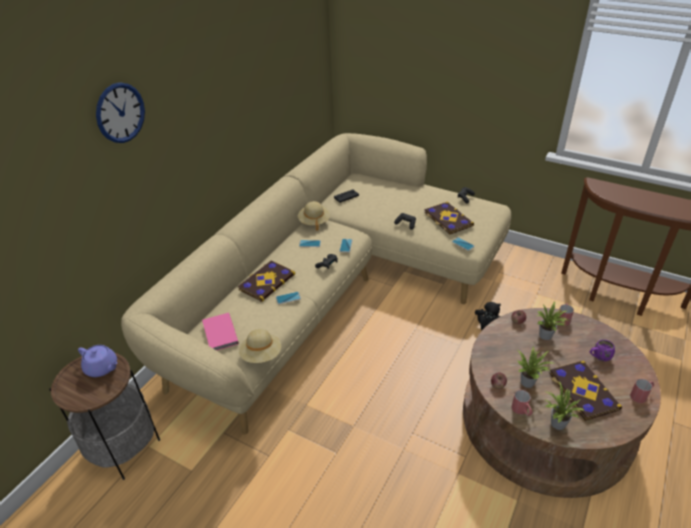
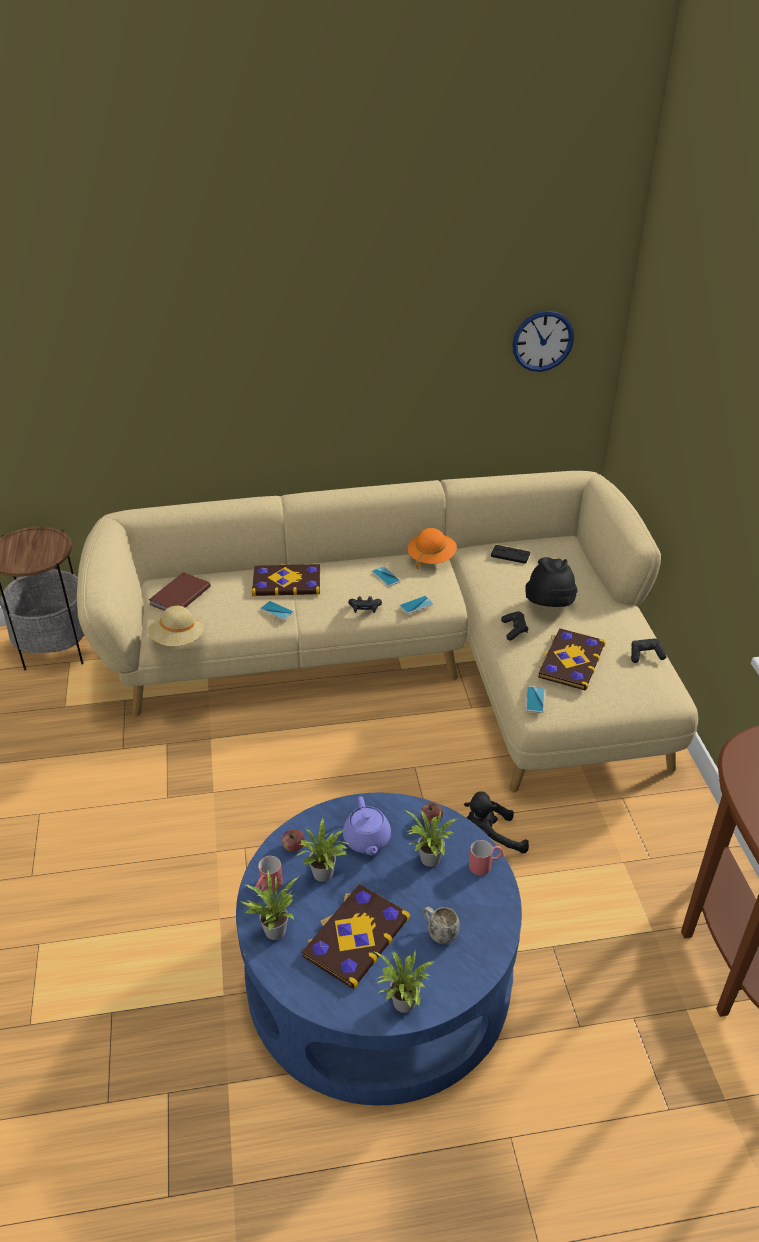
camera: 50 degrees right, 0 degrees up
purple teapot [78,345,117,377] -> purple teapot moved to [343,797,391,855]
wall clock [96,82,145,143] -> wall clock moved to [512,311,574,372]
pink book [202,313,239,350] -> brown book [149,572,211,611]
beige hat [297,201,330,231] -> orange hat [408,528,457,570]
brown coffee table [463,308,661,498] -> blue coffee table [236,793,522,1105]
purple mug [590,340,615,361] -> white mug [423,907,460,944]
red mug [630,379,654,403] -> potted plant [375,949,435,1013]
none -> black hat [525,557,578,607]

